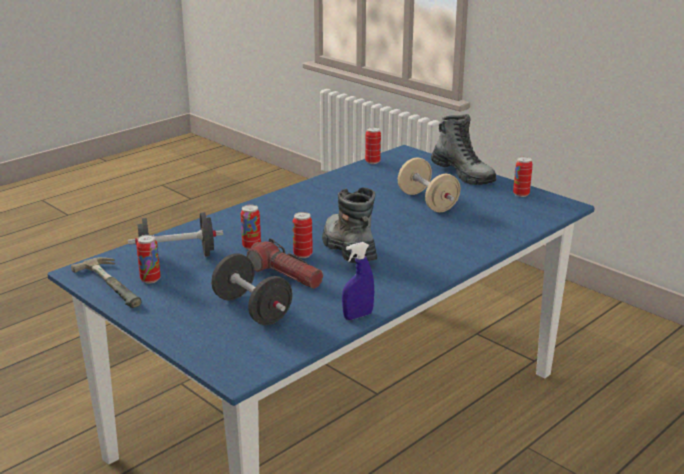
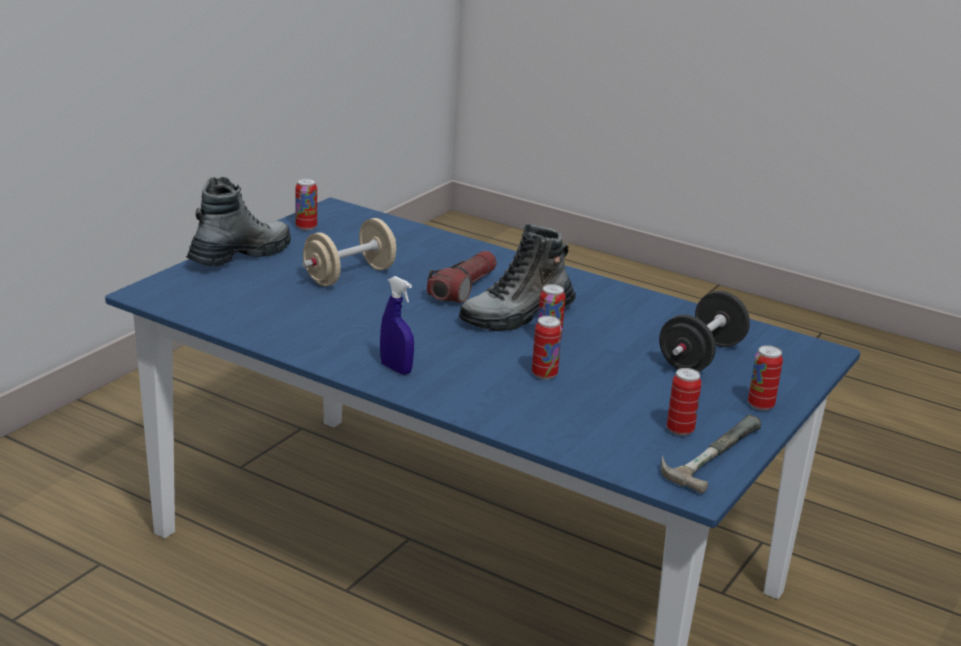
camera: 105 degrees left, 0 degrees up
black dumbbell [128,212,223,257] -> none
flashlight [247,238,323,289] -> flashlight moved to [427,250,497,303]
blue spray bottle [342,242,374,320] -> blue spray bottle moved to [380,276,414,375]
can [365,127,381,164] -> can moved to [748,345,783,411]

